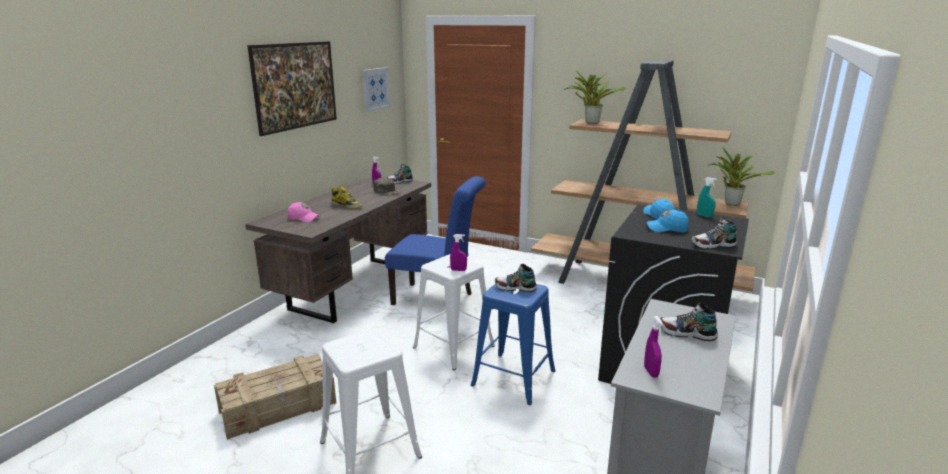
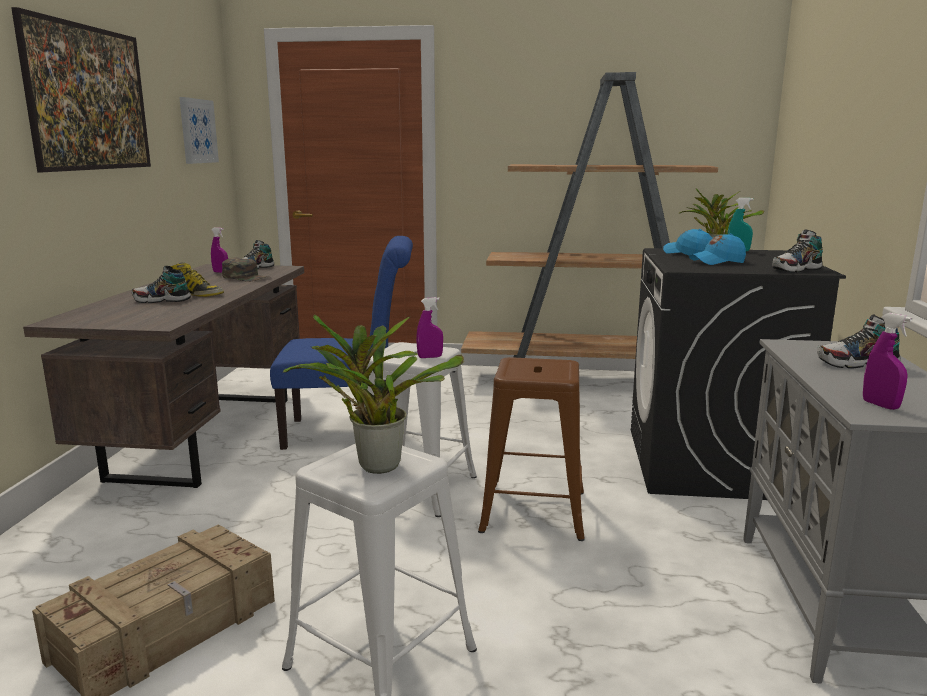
camera: 20 degrees left, 5 degrees down
pink cap [288,202,320,222] -> none
blue stool [471,284,555,405] -> brown stool [478,357,585,541]
shoe [495,264,537,292] -> shoe moved to [131,266,191,303]
potted plant [564,70,625,124] -> potted plant moved to [282,315,464,474]

